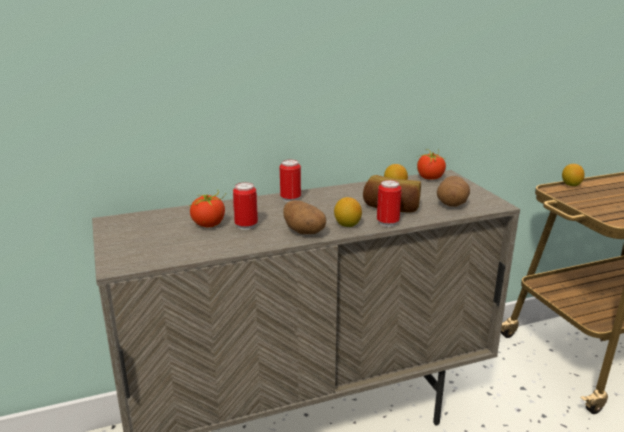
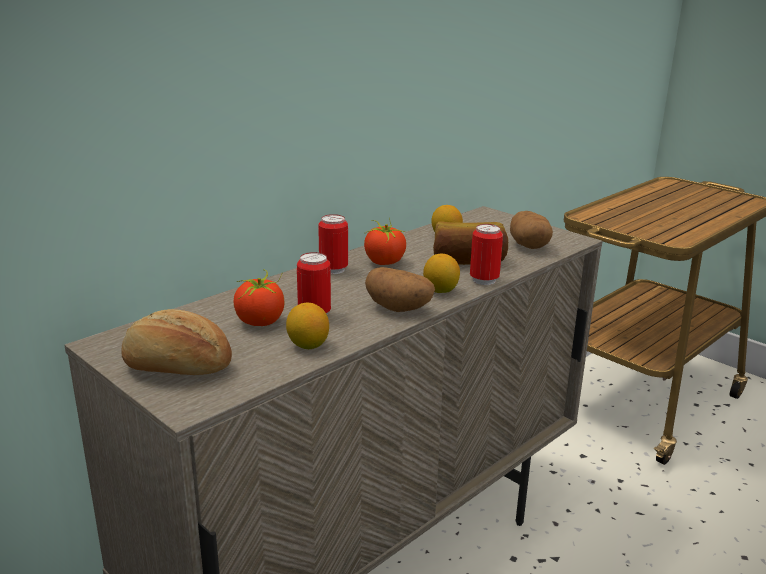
camera: 25 degrees left, 0 degrees up
tomato [417,149,446,180] -> tomato moved to [364,218,406,265]
lemon [562,164,585,186] -> lemon moved to [286,302,329,349]
none -> bread [122,309,232,375]

